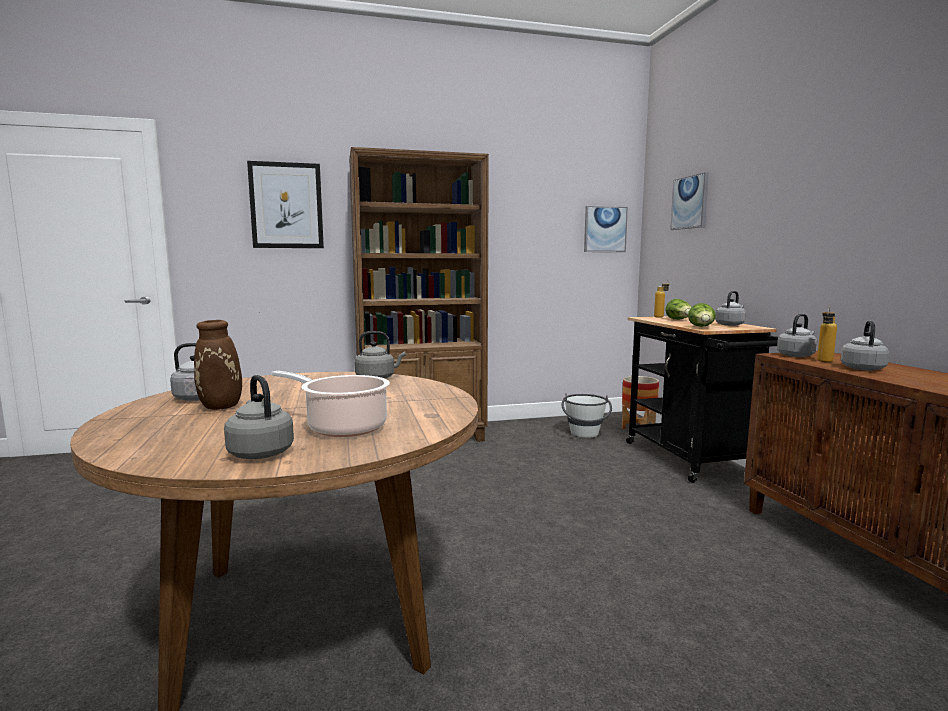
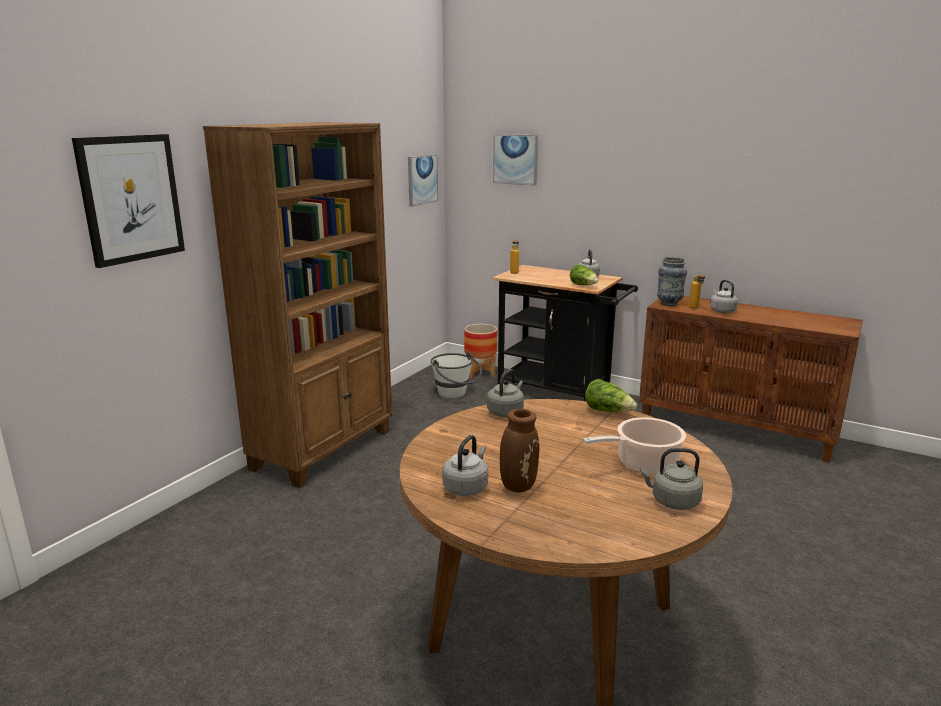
camera: 45 degrees left, 10 degrees up
lettuce [665,299,691,320] -> lettuce moved to [585,379,637,412]
grey kettle [777,314,817,357] -> vase [657,257,687,306]

